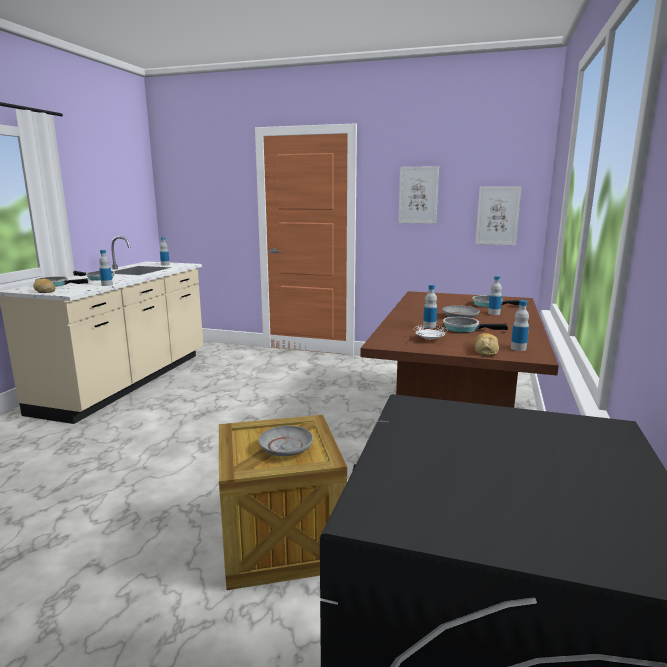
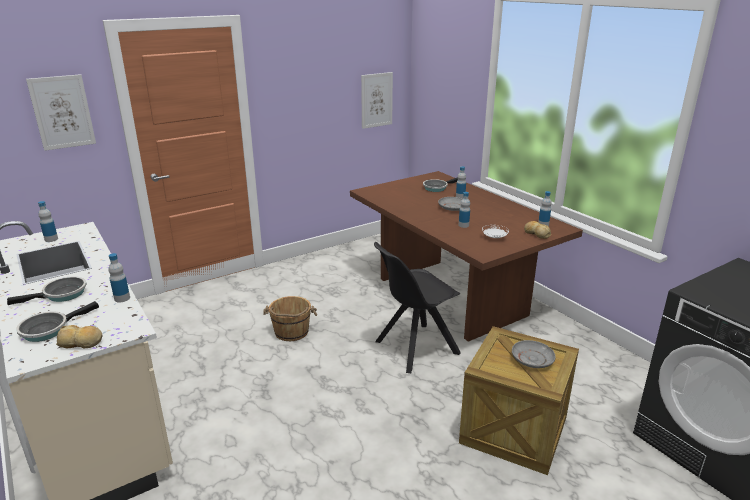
camera: 50 degrees left, 10 degrees up
picture [398,166,439,224] -> picture moved to [26,74,96,151]
frying pan [443,317,508,332] -> none
none -> brown bucket [263,296,317,341]
none -> black chair [374,242,461,373]

